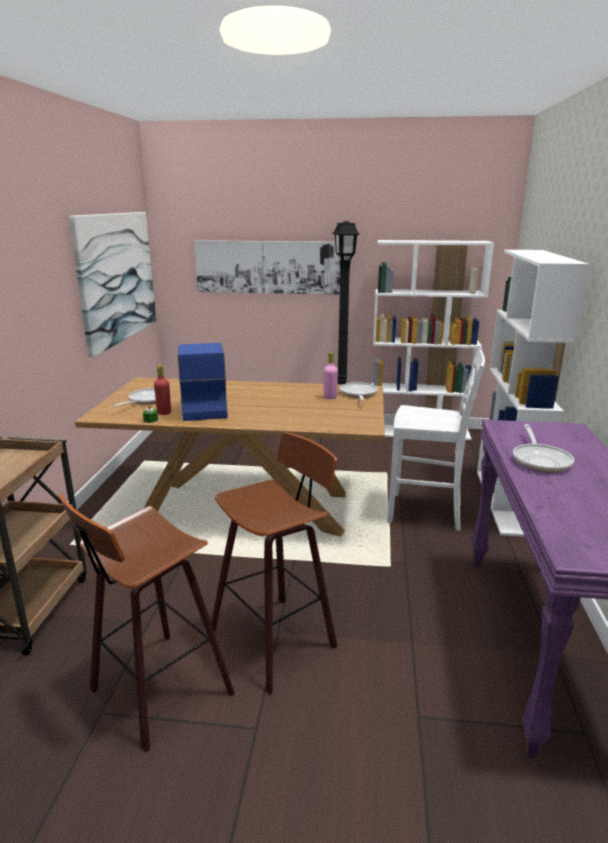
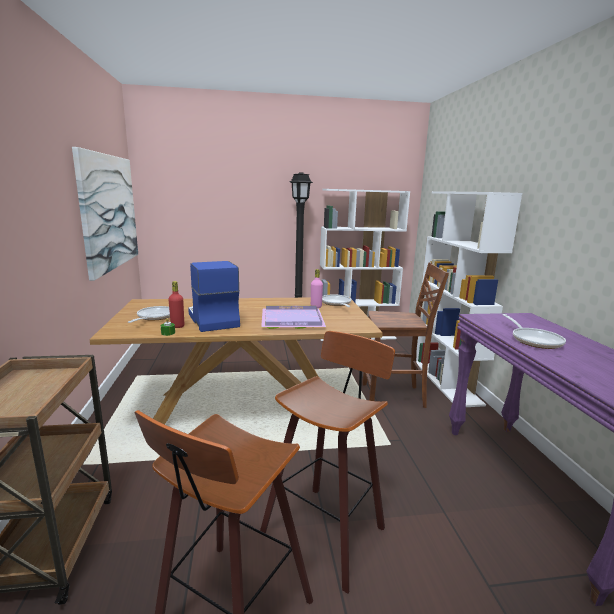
camera: 15 degrees left, 5 degrees down
picture [194,240,340,295] -> none
white chair [387,348,485,531] -> brown chair [362,263,449,408]
none -> purple tray [261,306,326,329]

